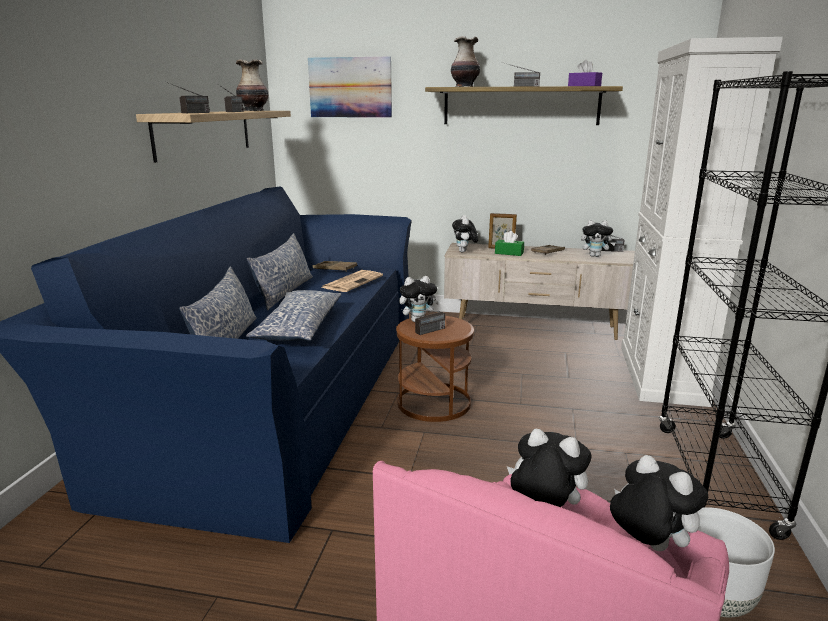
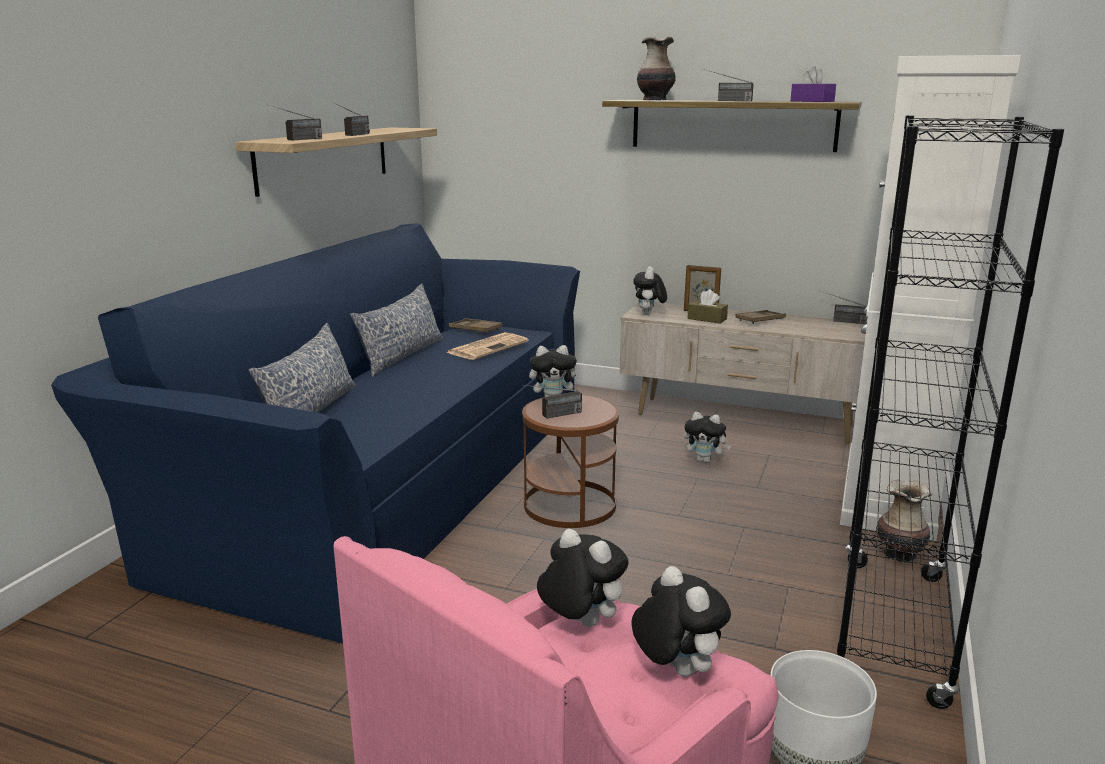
camera: 10 degrees right, 0 degrees up
vase [236,59,268,111] -> vase moved to [876,479,932,563]
pillow [246,290,342,341] -> none
picture [308,57,392,118] -> none
green tissue box [495,231,524,256] -> brown tissue box [688,289,728,324]
plush toy [581,220,616,257] -> plush toy moved to [684,412,731,463]

